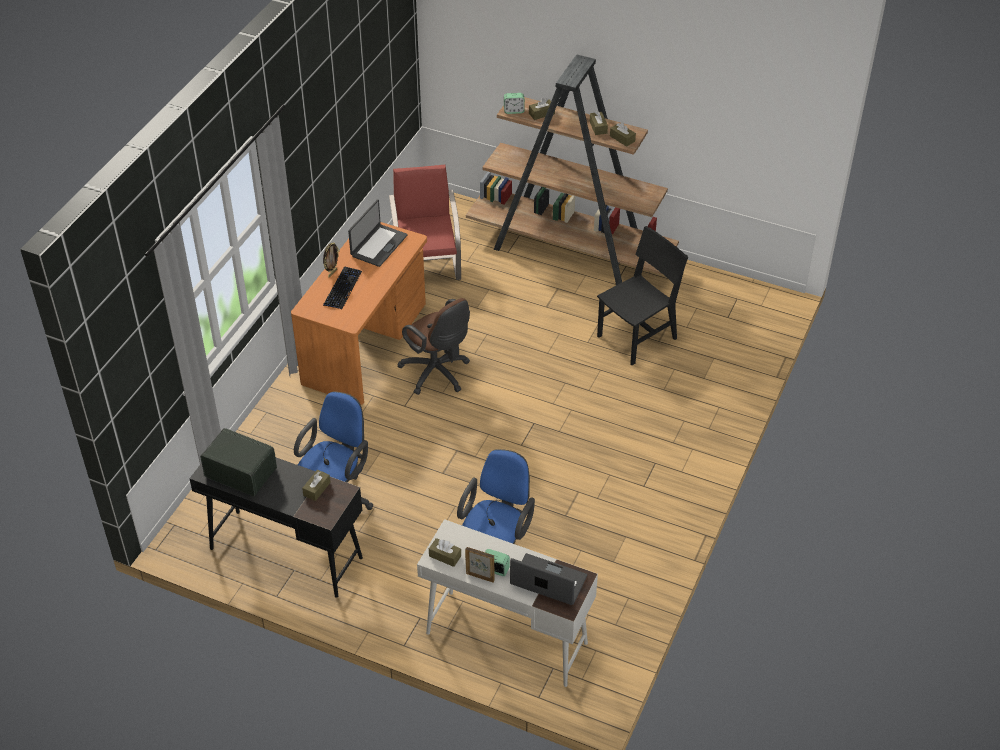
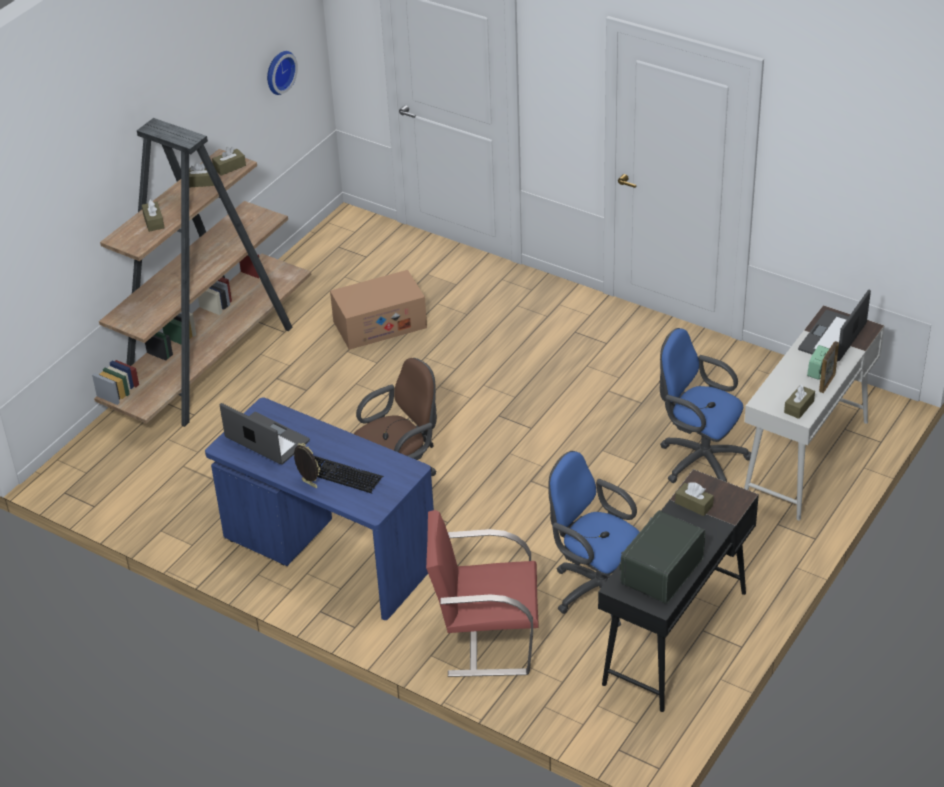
camera: 80 degrees left, 5 degrees down
orange desk [291,222,427,405] -> blue desk [205,397,434,620]
red chair [389,165,461,280] -> red chair moved to [426,510,539,677]
alarm clock [504,93,525,114] -> none
black chair [597,226,688,365] -> cardboard box [330,270,427,350]
none -> wall clock [267,51,298,95]

